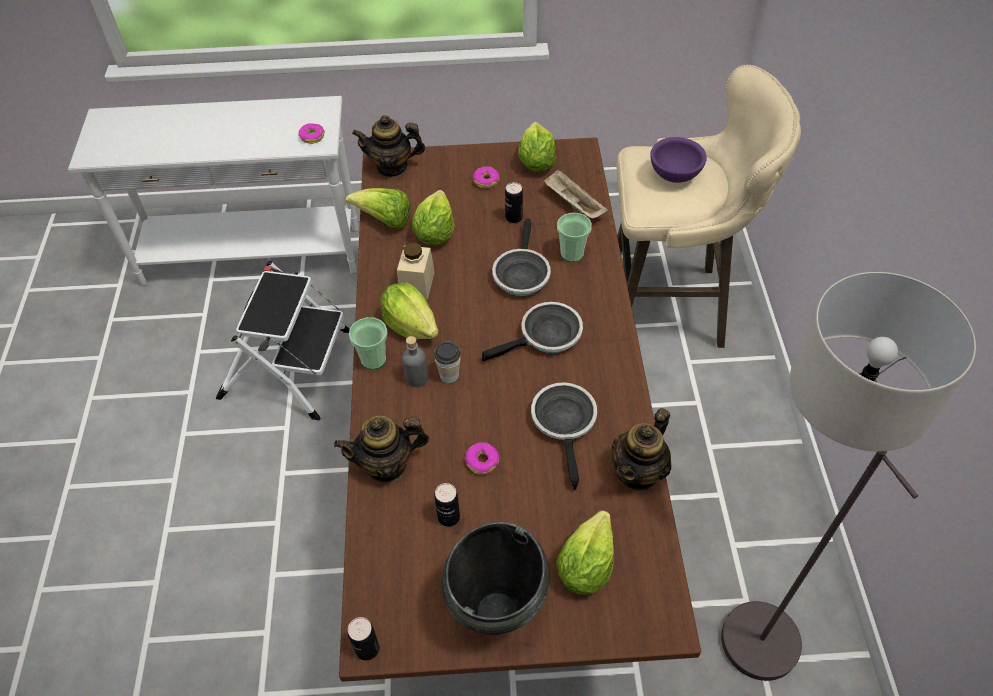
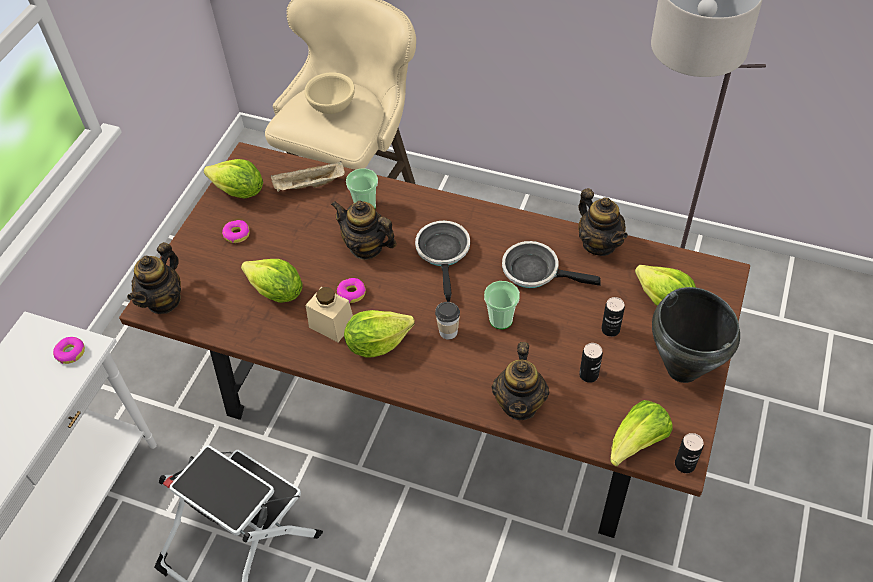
camera: 65 degrees left, 0 degrees up
lettuce [346,188,411,229] -> lettuce moved to [610,400,673,466]
cup [349,317,387,370] -> cup moved to [484,281,520,329]
grey bottle [402,336,428,387] -> none
donut [465,442,499,475] -> donut moved to [337,278,366,303]
frying pan [492,219,551,296] -> teapot [331,201,397,260]
can [505,182,523,223] -> can moved to [601,297,625,337]
purple bowl [650,137,707,183] -> beige bowl [304,72,355,114]

